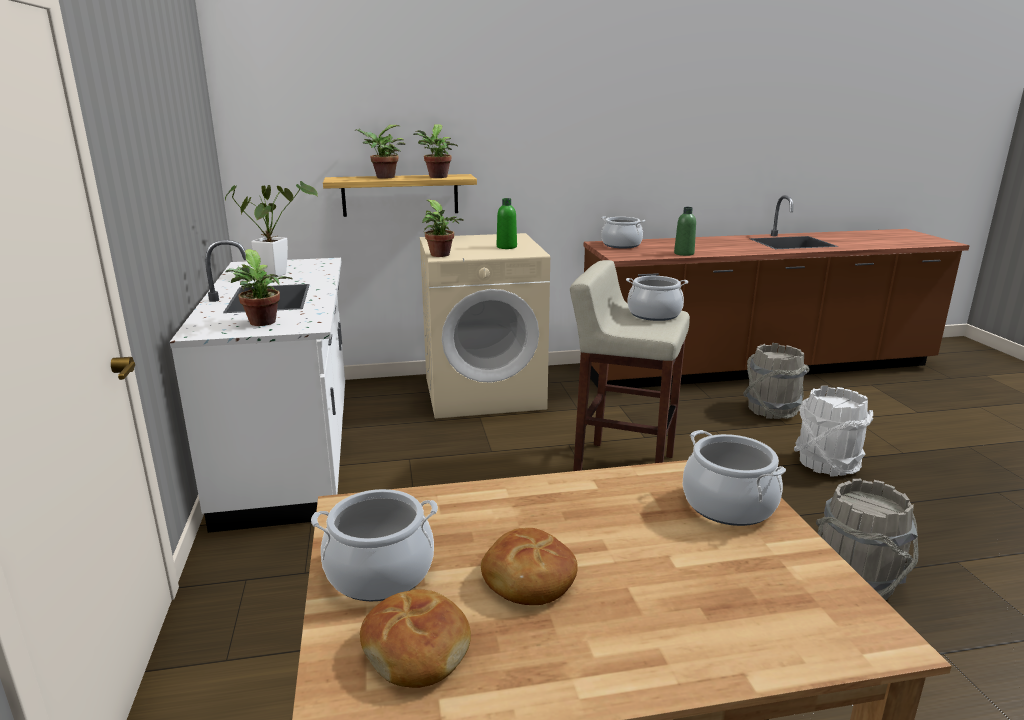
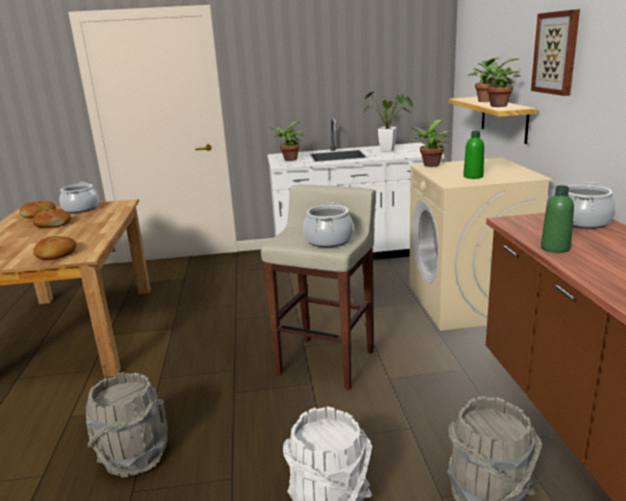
camera: 95 degrees right, 0 degrees up
cooking pot [682,430,786,526] -> bread [33,236,76,259]
none -> picture [531,9,580,96]

